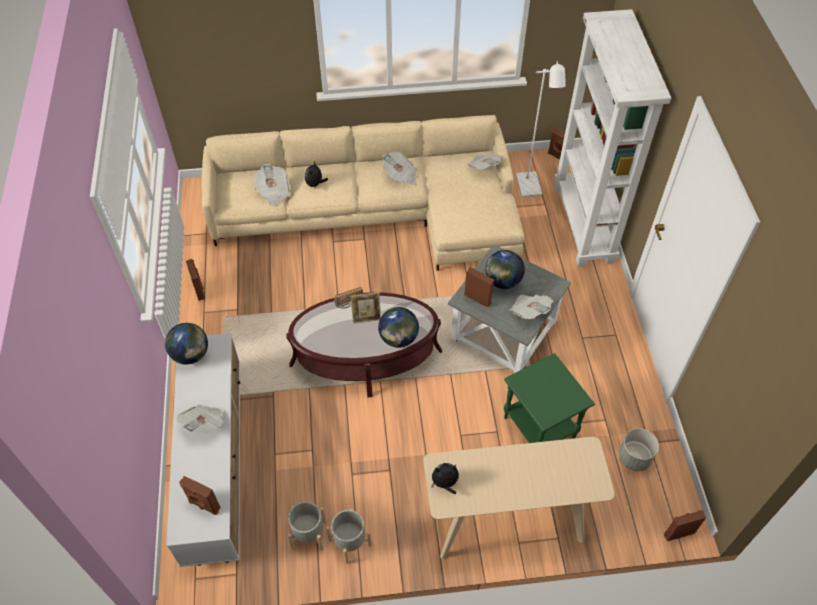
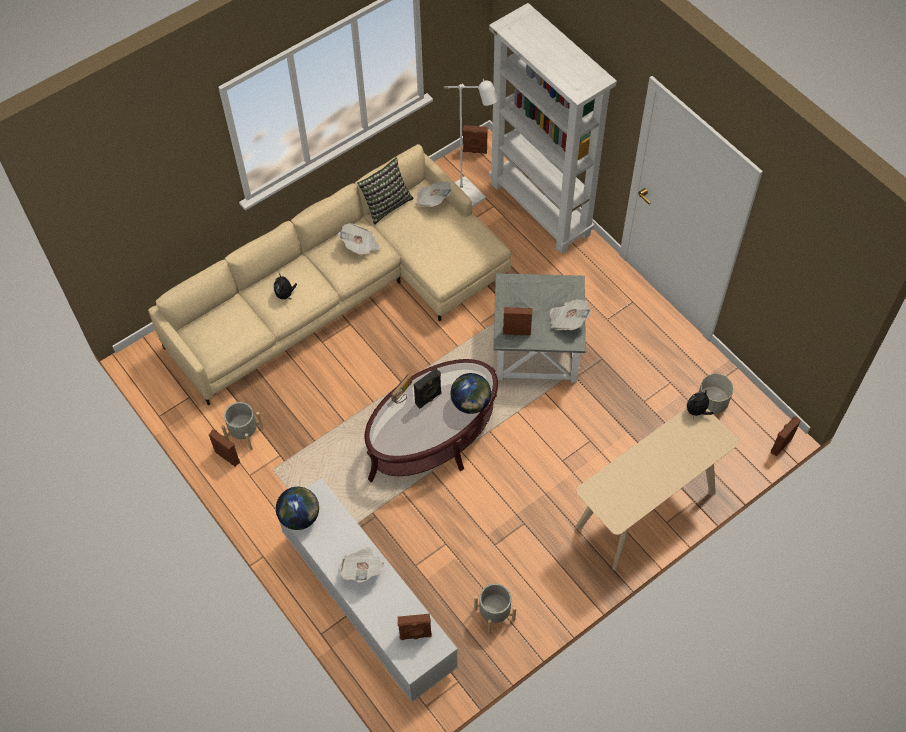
camera: 30 degrees left, 5 degrees up
newspaper [254,164,290,206] -> none
grey planter [326,509,372,564] -> grey planter moved to [221,402,264,450]
picture frame [350,292,381,324] -> black speaker [414,368,442,409]
plush toy [431,463,459,494] -> plush toy moved to [687,391,713,416]
globe [485,250,525,289] -> none
green side table [504,353,595,443] -> none
none -> pillow [357,157,414,225]

